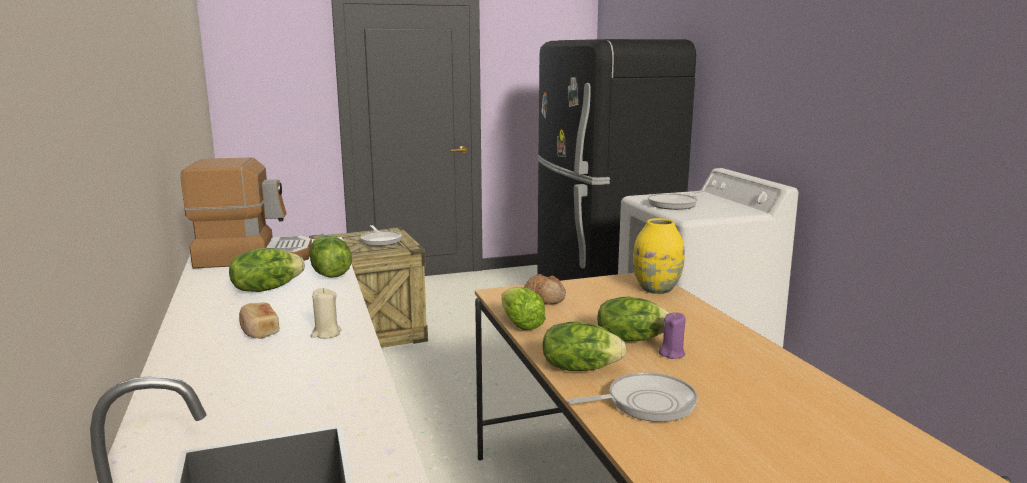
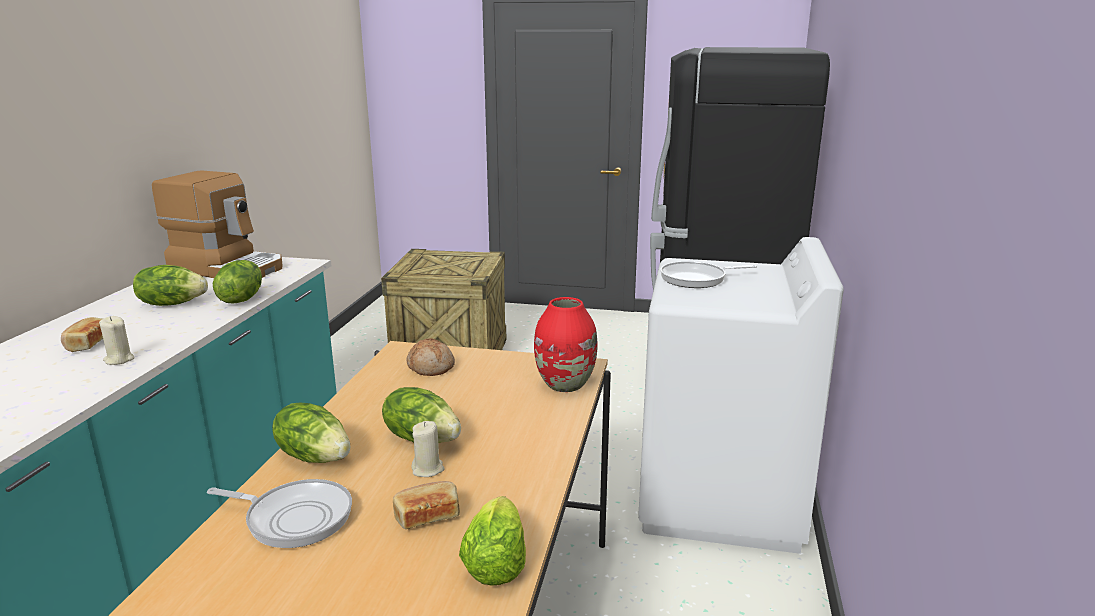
camera: 30 degrees right, 5 degrees up
frying pan [360,225,401,246] -> none
lettuce [501,287,546,330] -> lettuce moved to [459,496,526,586]
yellow vase [633,218,685,294] -> red vase [534,297,598,392]
purple candle [659,312,686,359] -> beige candle [412,421,445,477]
none -> bread [393,481,460,529]

